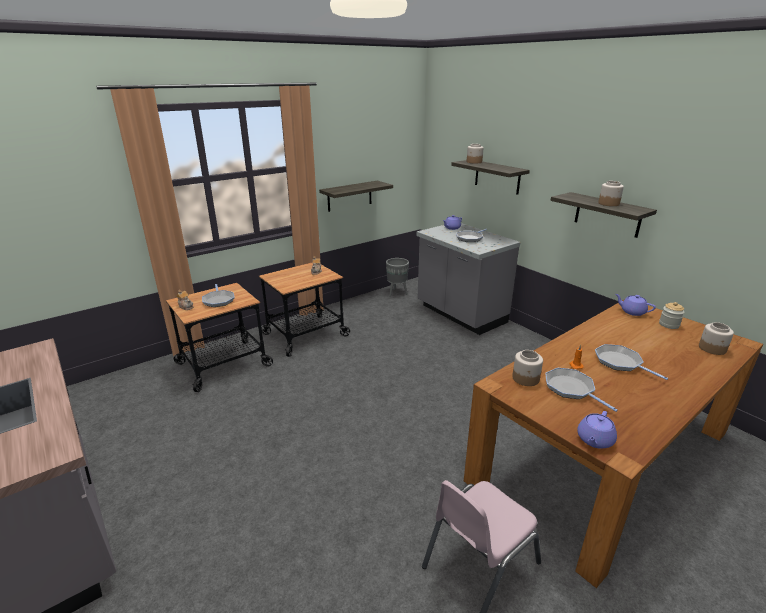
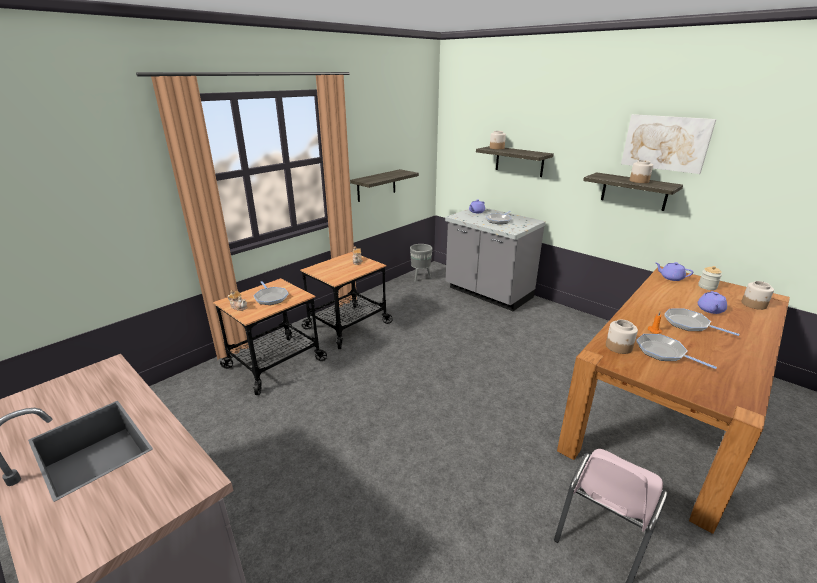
camera: 10 degrees left, 0 degrees up
purple teapot [577,411,617,449] -> purple teapot moved to [698,291,727,314]
none -> picture [621,114,716,174]

